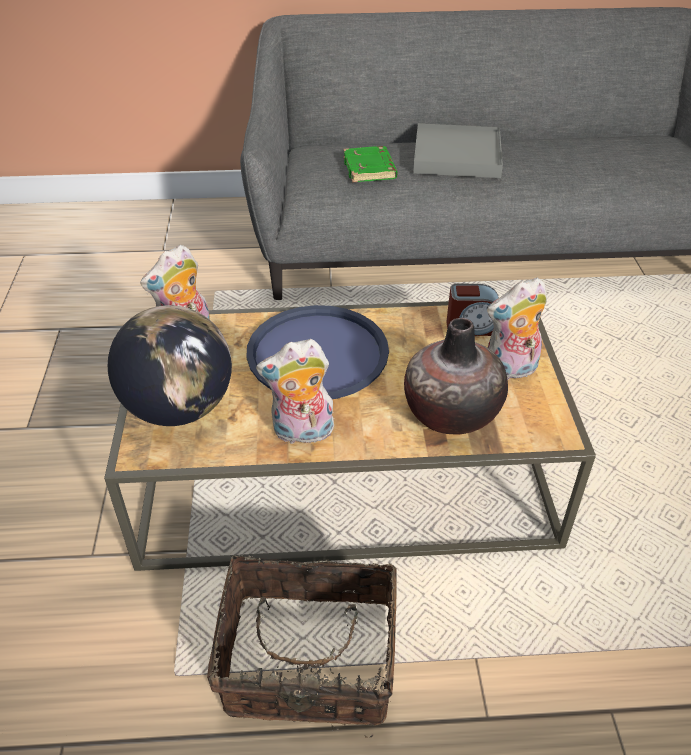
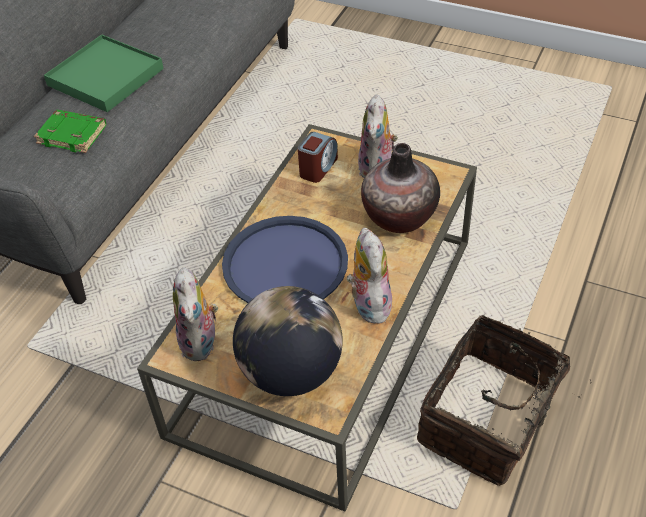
camera: 60 degrees left, 5 degrees up
plush toy [256,339,336,444] -> plush toy turned 150 degrees clockwise [347,228,392,324]
grey tray [413,123,503,178] -> green tray [44,34,164,112]

